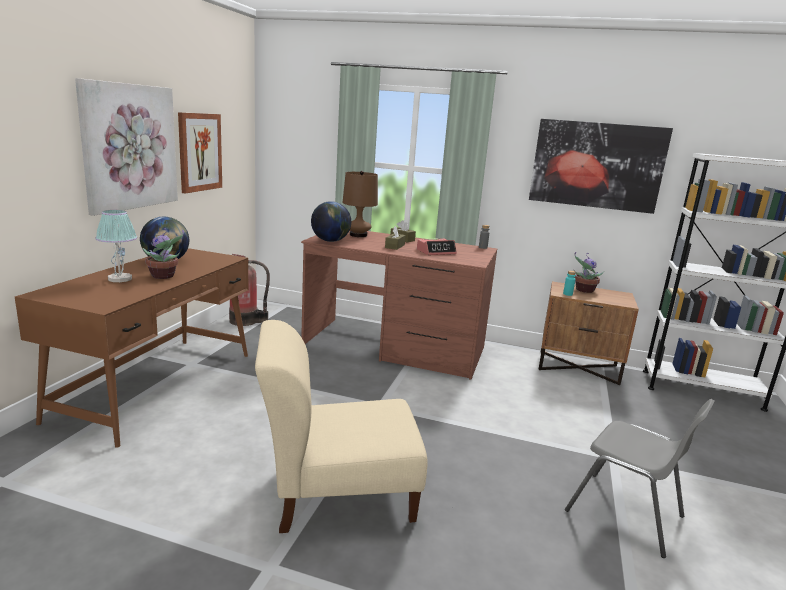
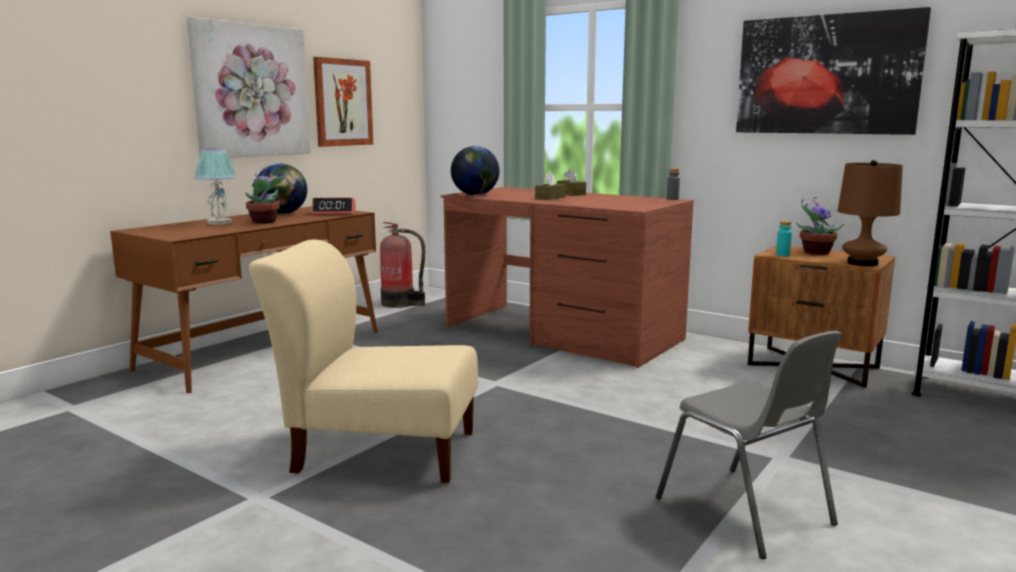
camera: 20 degrees right, 5 degrees down
brown table lamp [342,171,378,237] -> brown table lamp moved to [838,160,903,266]
alarm clock [417,239,457,255] -> alarm clock moved to [312,197,356,215]

